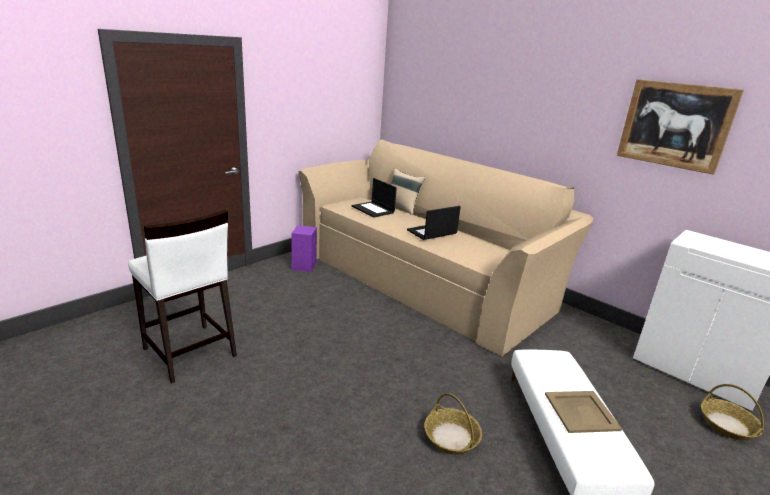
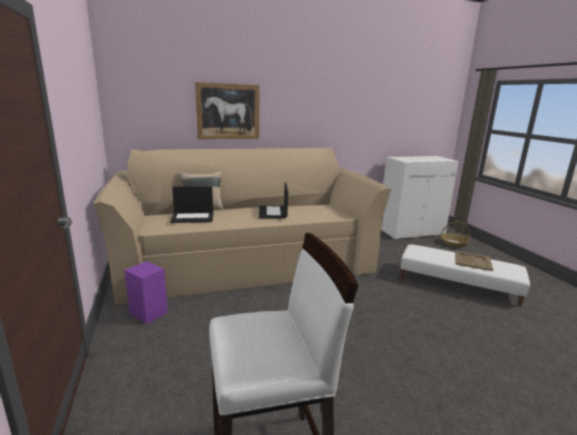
camera: 60 degrees left, 5 degrees down
basket [424,393,482,455] -> none
picture [617,79,744,175] -> picture moved to [195,82,260,139]

